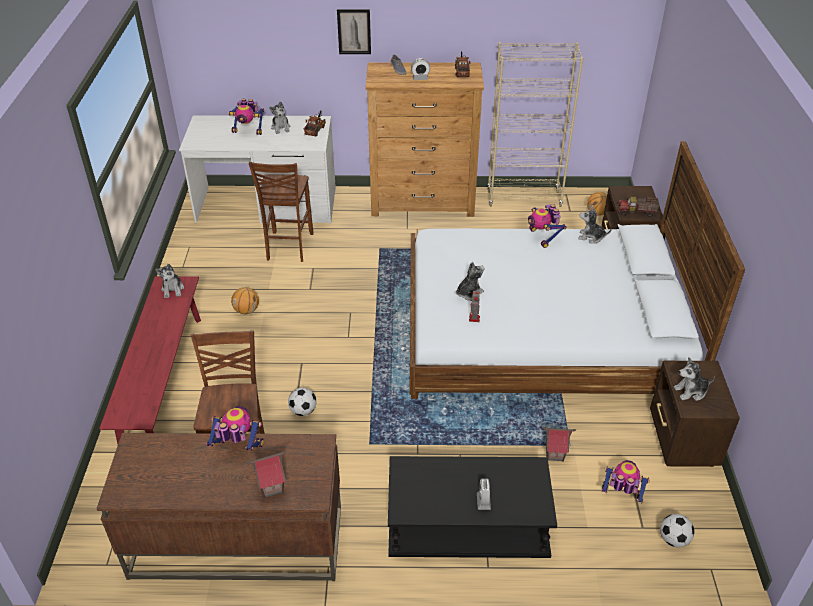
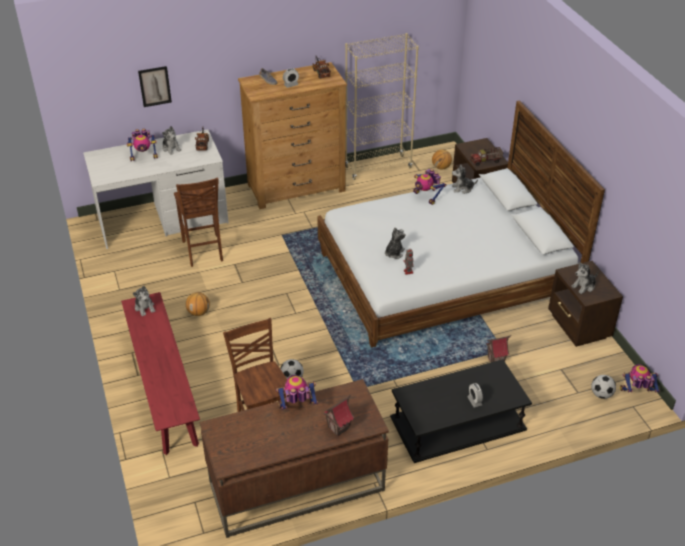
camera: 20 degrees left, 0 degrees up
picture [337,9,371,54] -> picture moved to [138,66,172,107]
toy robot [601,460,650,503] -> toy robot moved to [620,364,660,392]

